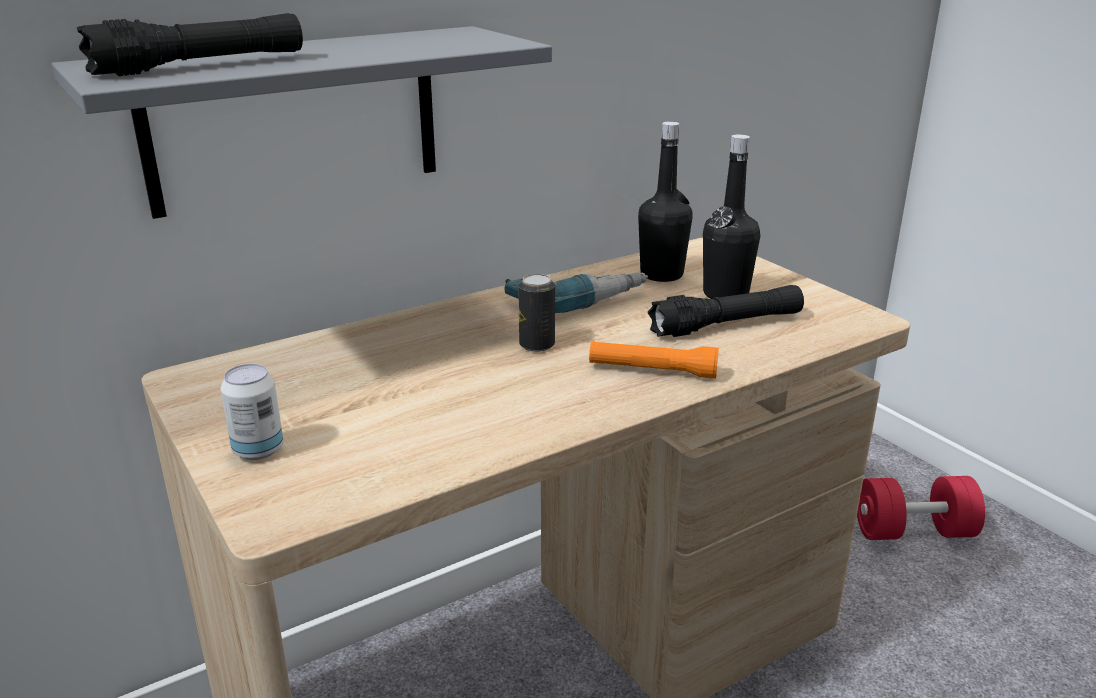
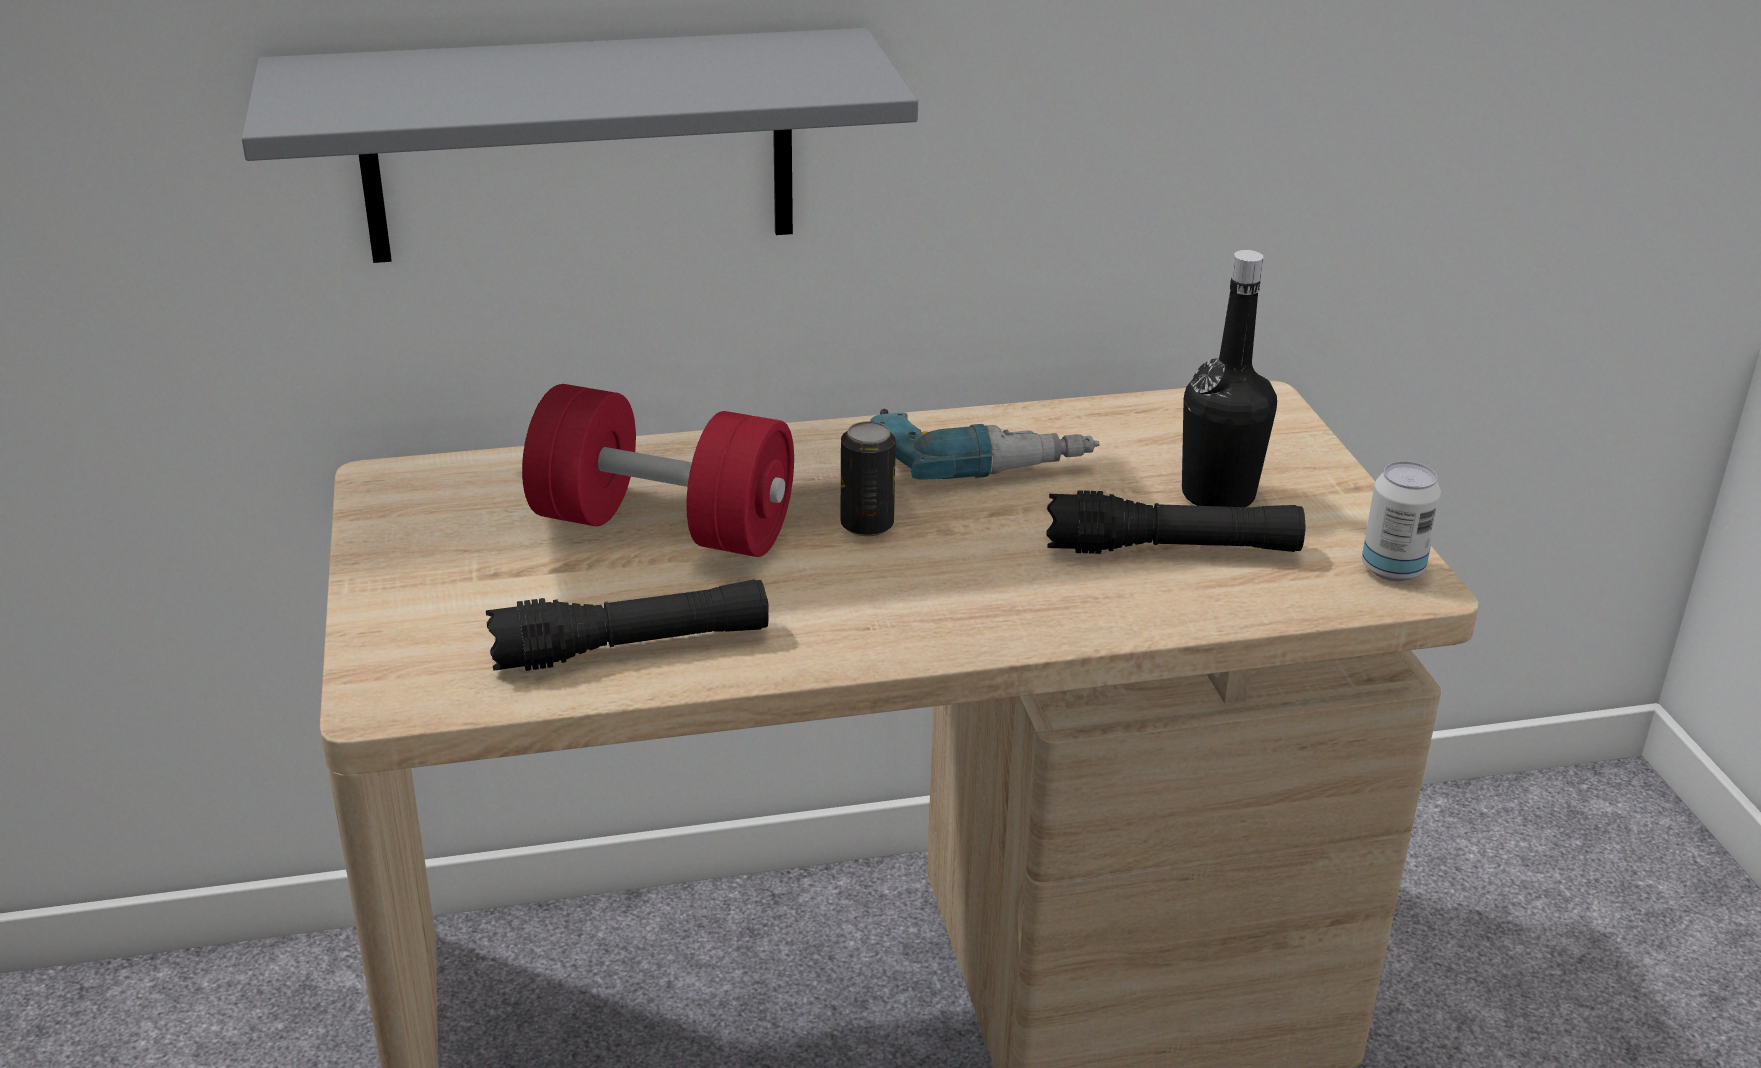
camera: 20 degrees right, 5 degrees up
black flashlight [77,13,303,76] -> black flashlight moved to [486,580,769,671]
can [221,364,283,460] -> can moved to [1362,461,1441,581]
orange flashlight [589,341,719,379] -> none
black bottle [638,121,693,282] -> none
red dumbbell [857,476,985,540] -> red dumbbell moved to [522,384,794,557]

